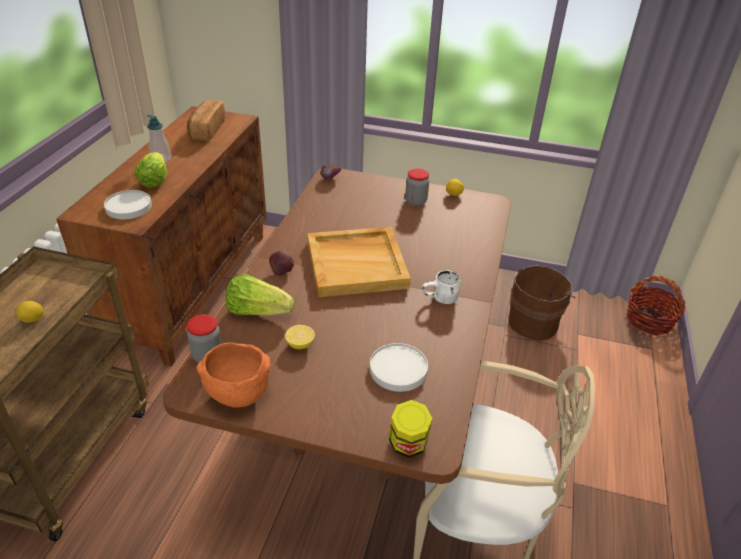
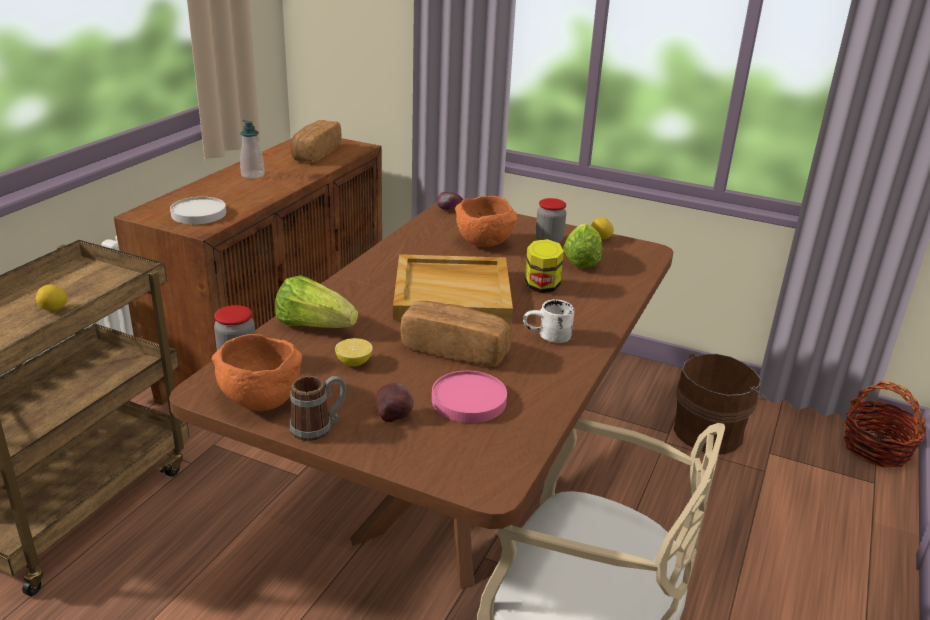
camera: 10 degrees right, 10 degrees down
lettuce [135,152,167,188] -> lettuce moved to [563,224,602,268]
apple [269,250,294,275] -> apple moved to [375,382,414,422]
white plate [370,343,428,392] -> pink plate [432,371,507,423]
jar [389,400,432,458] -> jar moved to [525,239,564,293]
none -> mug [290,376,346,441]
none -> bread [400,301,512,367]
none -> orange bowl [455,196,517,247]

